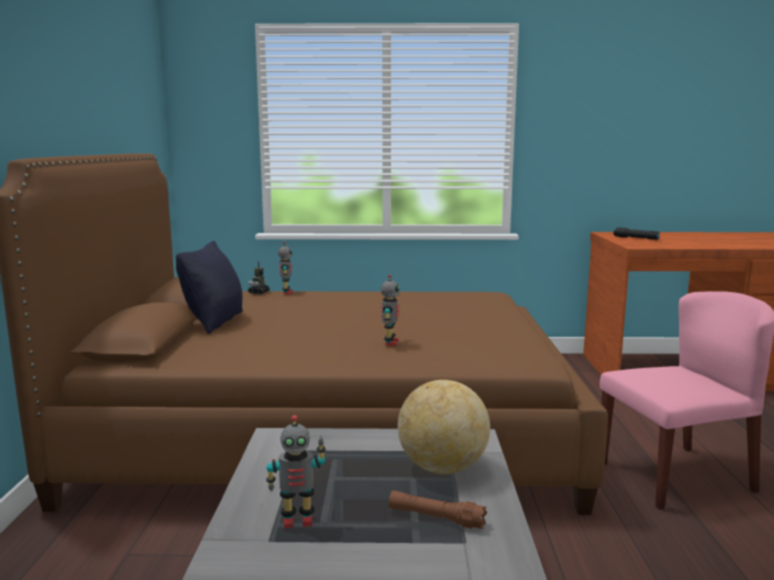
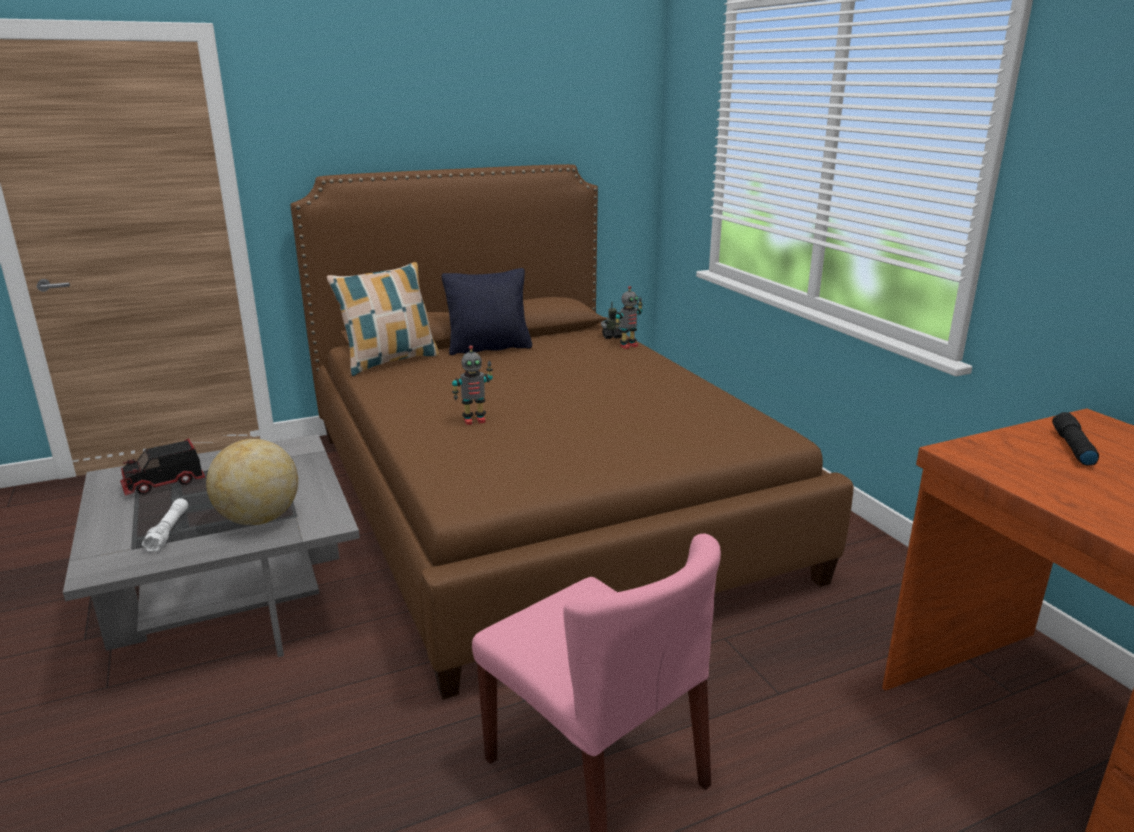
camera: 65 degrees right, 10 degrees up
toy robot [266,415,326,528] -> toy truck [120,439,205,496]
brown flashlight [389,491,487,529] -> white flashlight [142,498,188,552]
none -> pillow [327,262,439,376]

